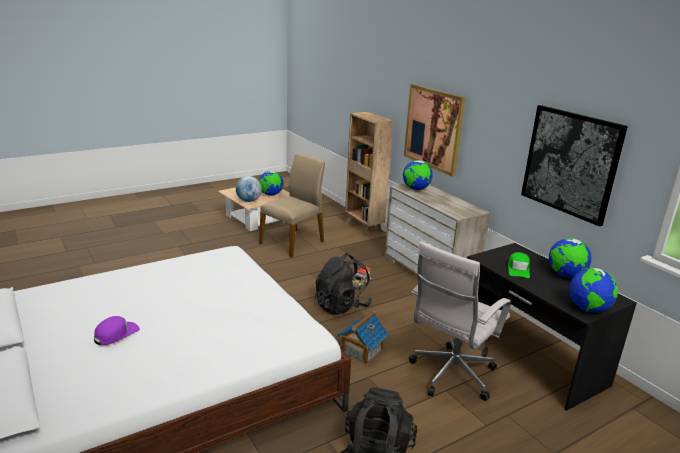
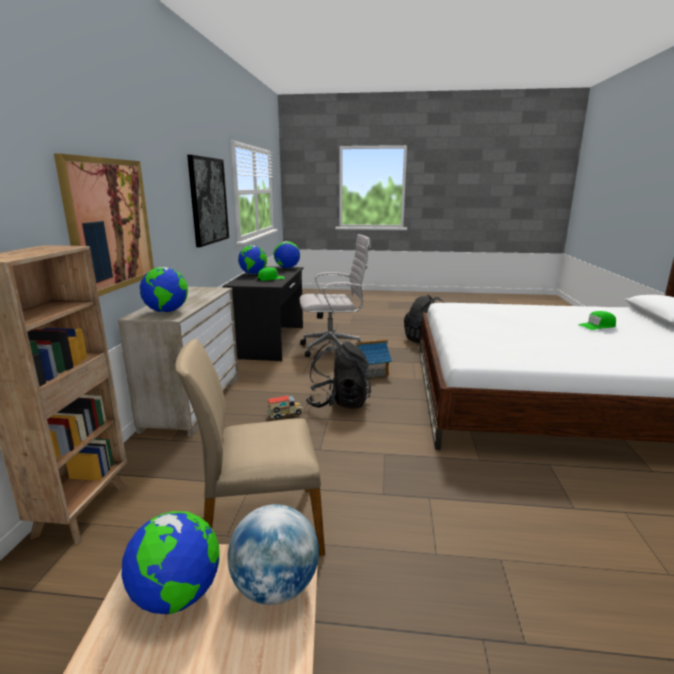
camera: 140 degrees left, 5 degrees down
purple cap [94,316,140,345] -> green cap [578,311,616,330]

